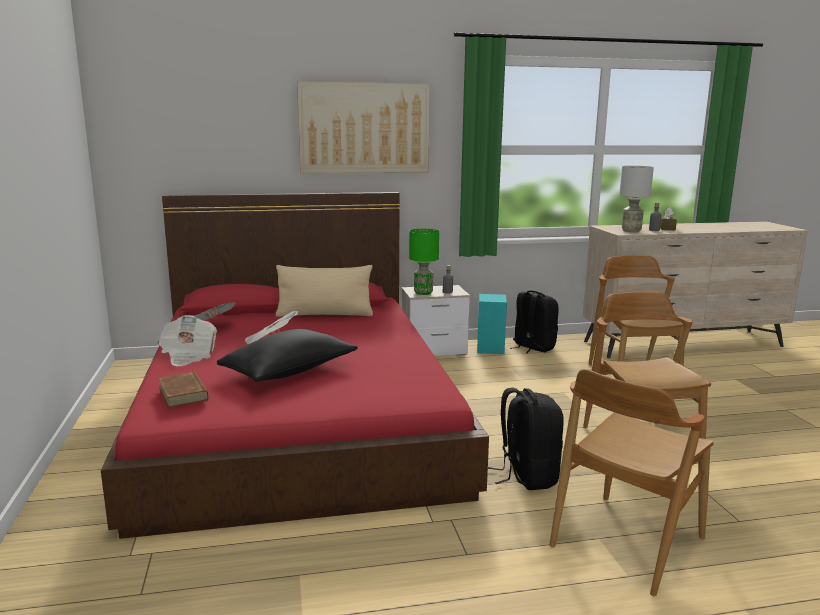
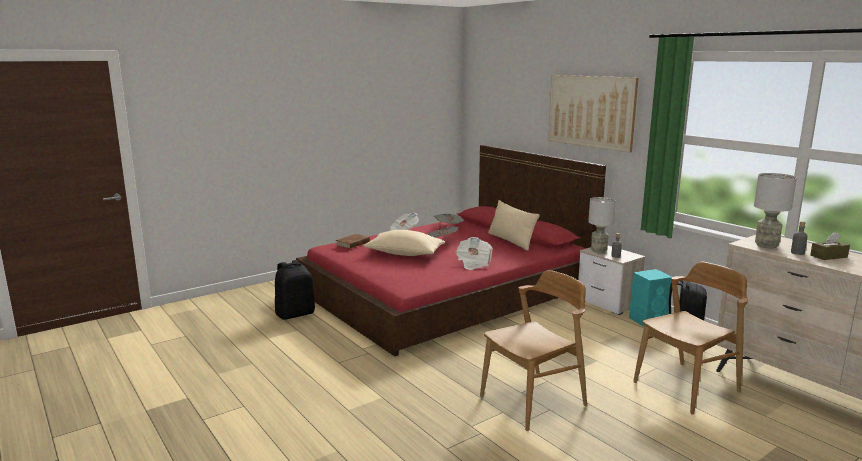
camera: 65 degrees right, 0 degrees up
black pillow [217,329,358,382] -> beige pillow [363,230,445,256]
green table lamp [409,229,439,295] -> grey table lamp [588,197,616,253]
black backpack [488,388,564,490] -> black backpack moved to [275,260,315,320]
brown chair [550,369,713,596] -> none
none -> newspaper [456,237,493,270]

